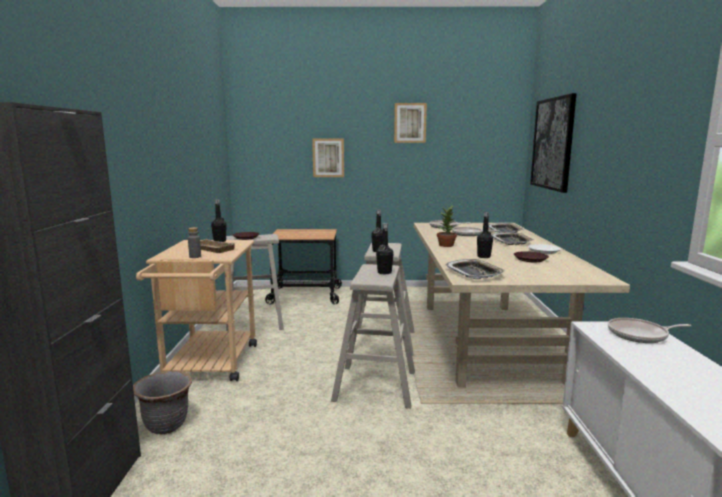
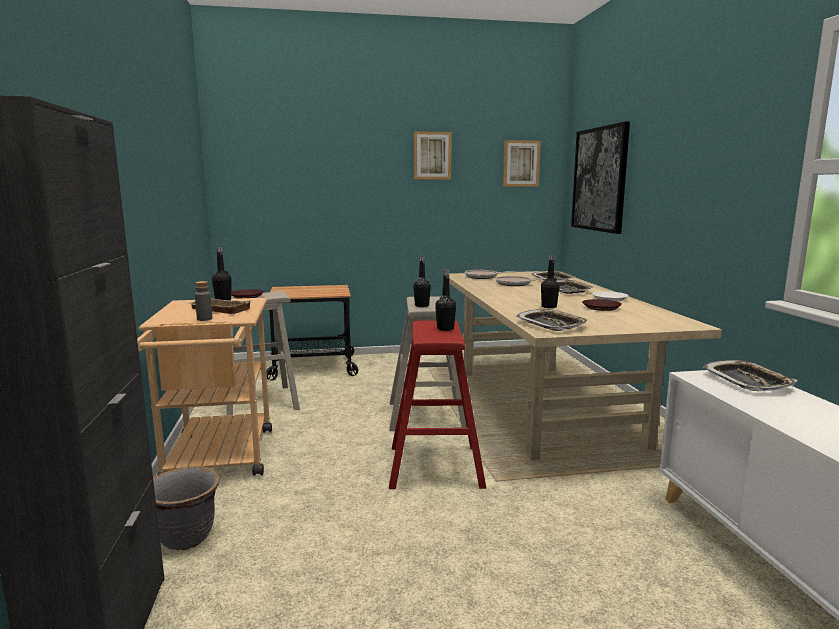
camera: 10 degrees left, 0 degrees up
picture [312,139,344,177] -> picture moved to [503,140,541,187]
beige stool [331,264,415,409] -> red stool [389,320,486,489]
potted plant [437,206,457,247] -> none
frying pan [608,318,691,343] -> tray [702,360,797,391]

